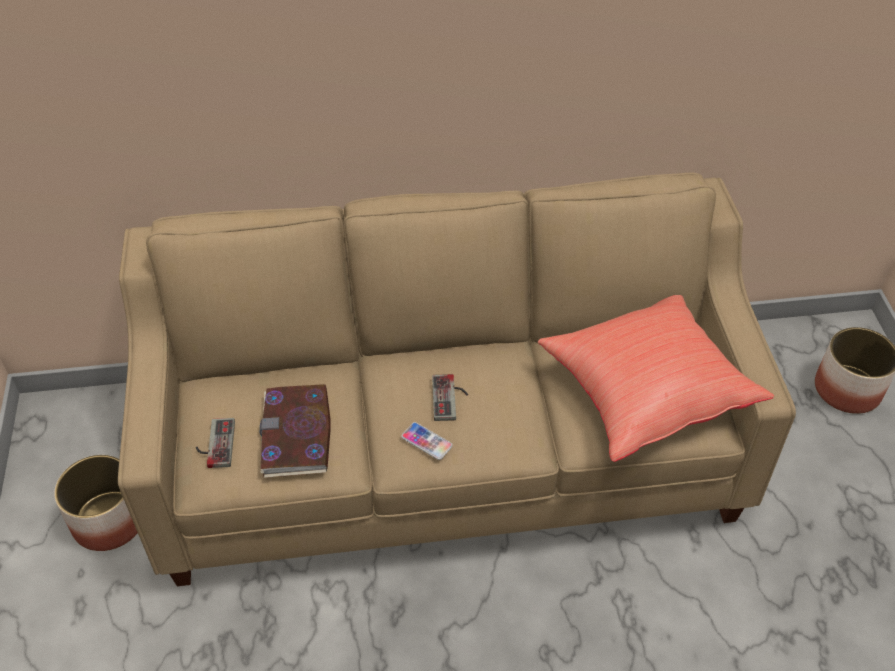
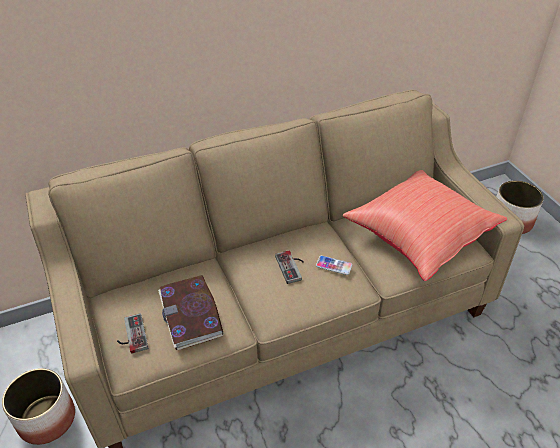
camera: 15 degrees left, 5 degrees down
phone [401,422,453,460] -> phone moved to [316,255,352,275]

